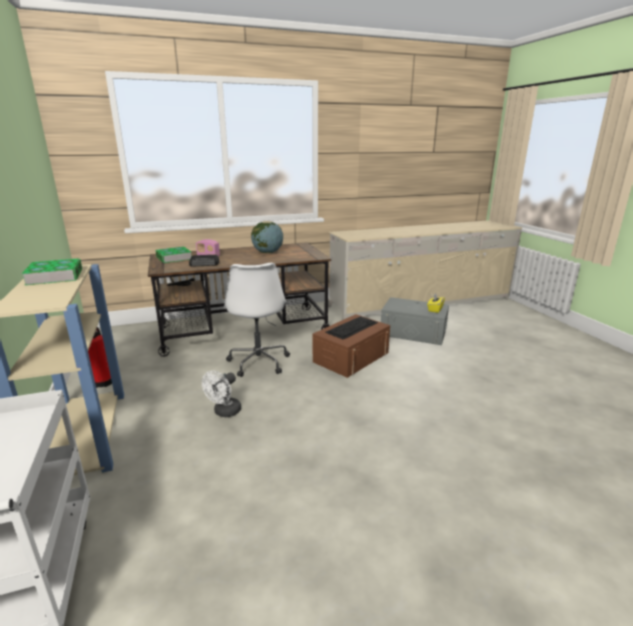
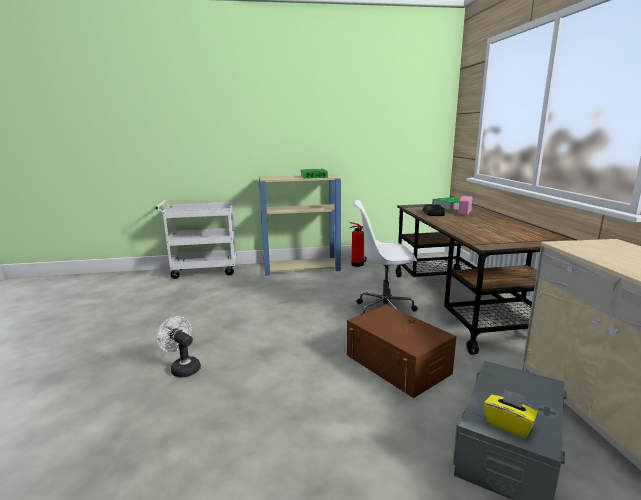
camera: 100 degrees right, 5 degrees down
white fan [202,371,241,417] -> white fan moved to [157,316,201,378]
globe [251,221,283,254] -> none
keyboard [325,316,378,340] -> none

